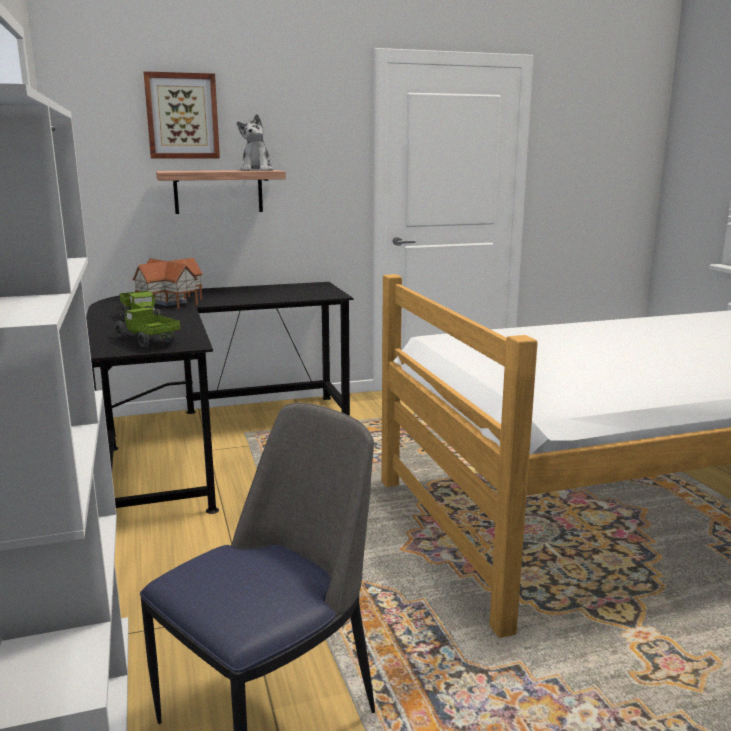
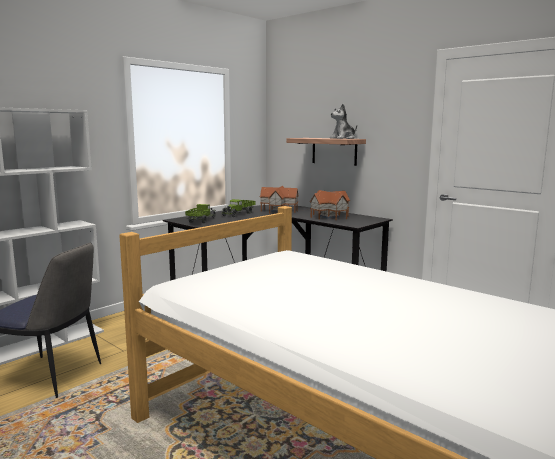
camera: 60 degrees right, 5 degrees down
picture [144,71,220,159] -> none
none -> toy house [310,190,350,221]

